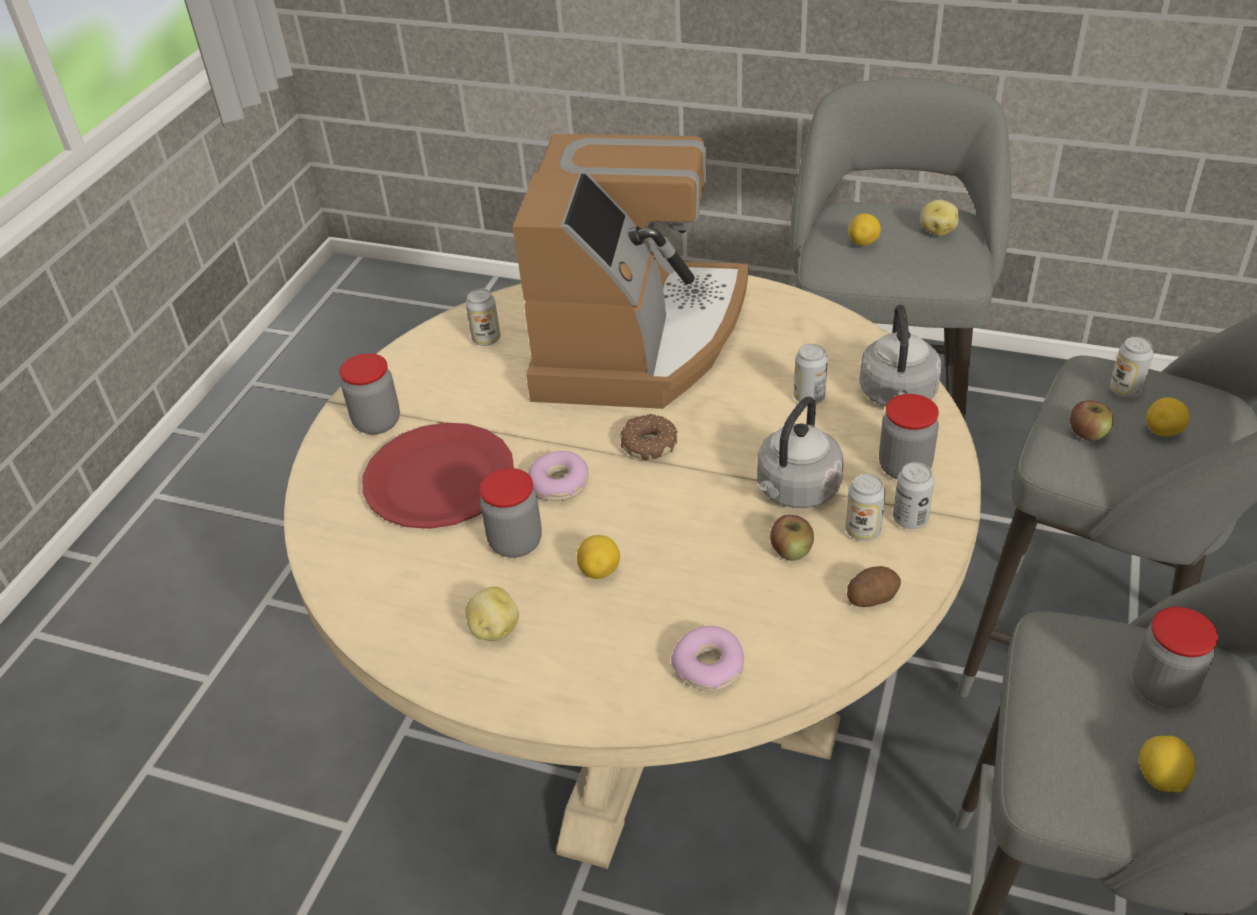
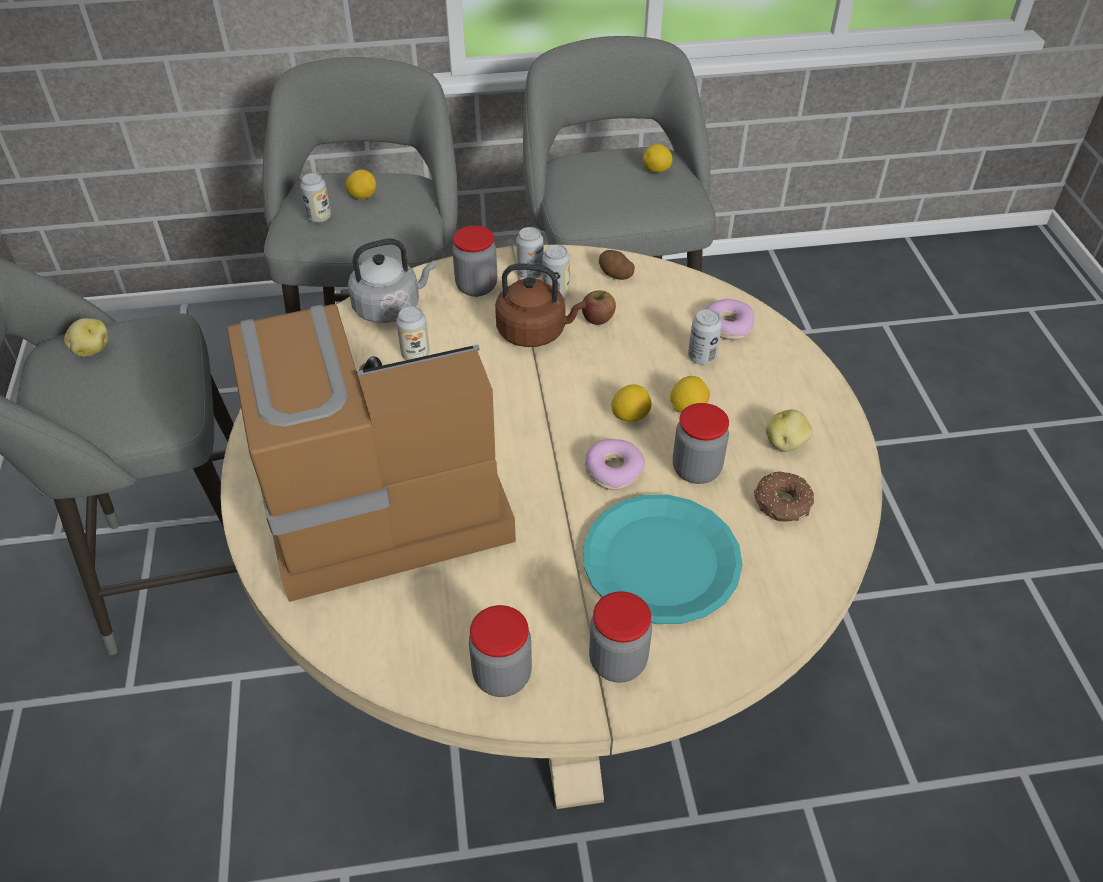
camera: 120 degrees left, 5 degrees up
red plate [362,423,514,529] -> turquoise plate [583,495,743,624]
can [465,289,500,346] -> can moved to [688,309,722,365]
donut [620,414,677,461] -> donut moved to [754,471,814,522]
grey kettle [757,396,843,508] -> brown kettle [495,264,585,347]
lemon [848,214,881,246] -> lemon moved to [611,384,652,422]
apple [1070,400,1114,441] -> none
jar [1132,607,1218,708] -> jar moved to [469,605,532,697]

